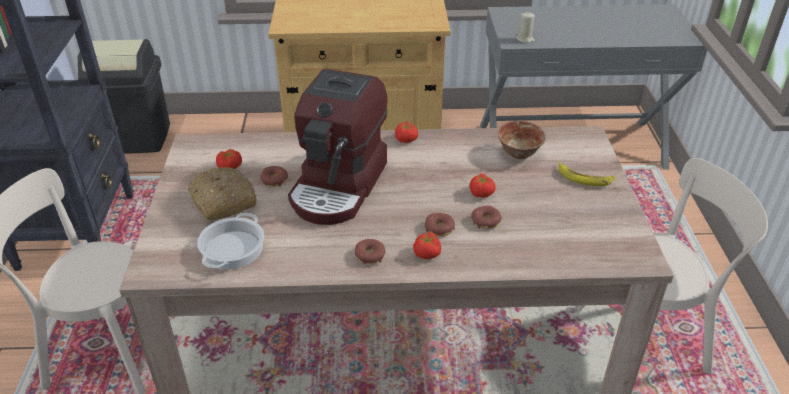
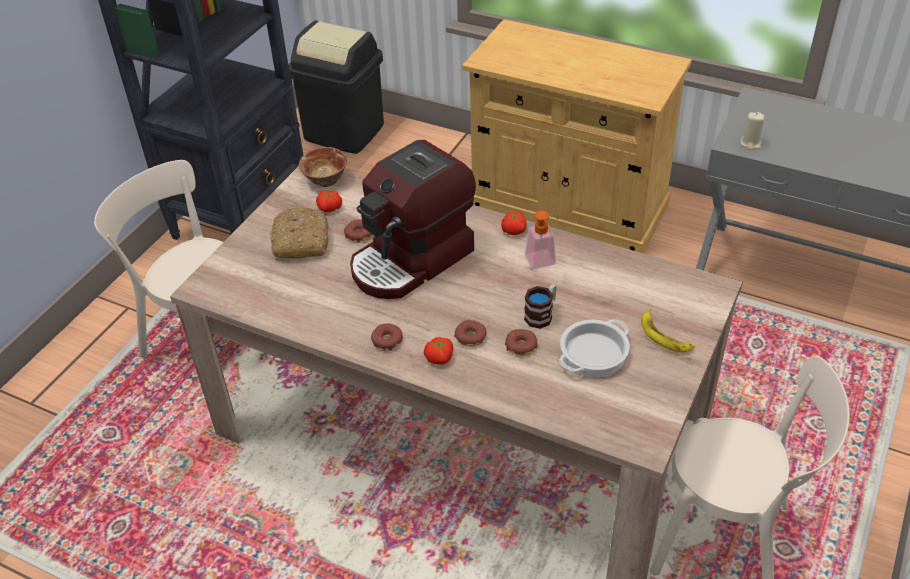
camera: 30 degrees right, 5 degrees up
cooking pot [197,213,264,269] -> cooking pot moved to [559,319,630,377]
tomato [469,174,496,198] -> mug [524,284,557,329]
bowl [498,121,546,159] -> bowl moved to [299,147,347,187]
none -> soap dispenser [525,210,556,269]

